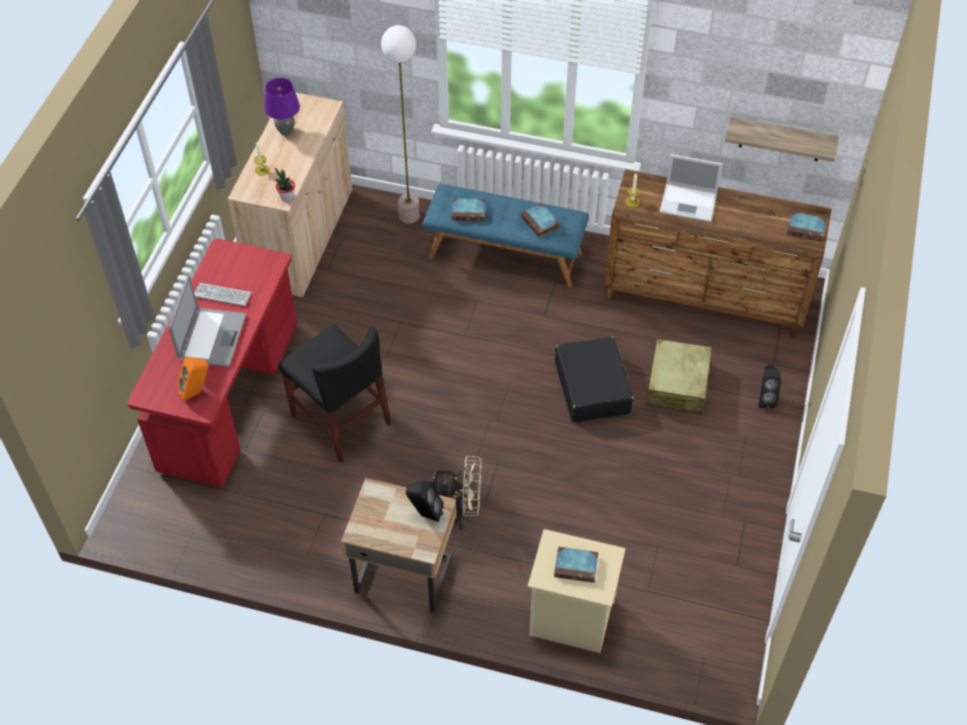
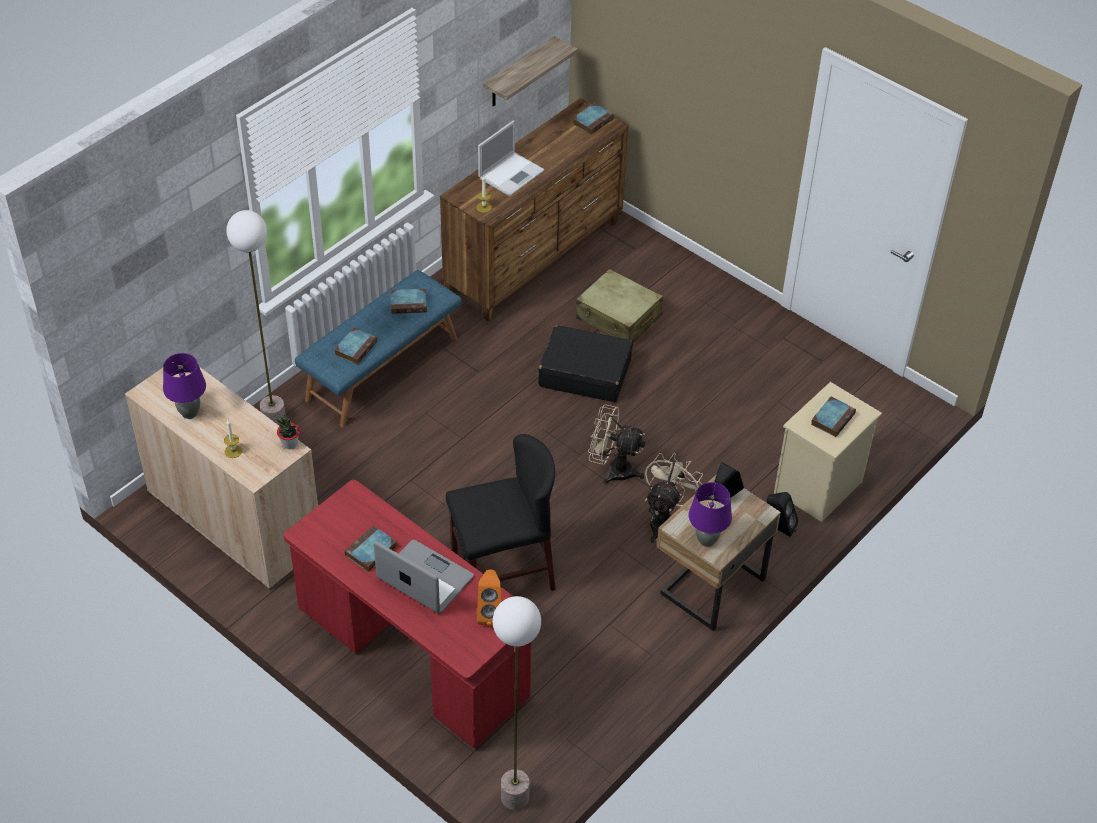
camera: 65 degrees left, 5 degrees down
keyboard [194,283,252,306] -> book [345,525,397,572]
black speaker [759,364,781,409] -> black speaker moved to [766,492,798,537]
none -> floor lamp [493,596,541,810]
none -> beige fan [588,404,645,485]
none -> purple table lamp [688,482,732,547]

